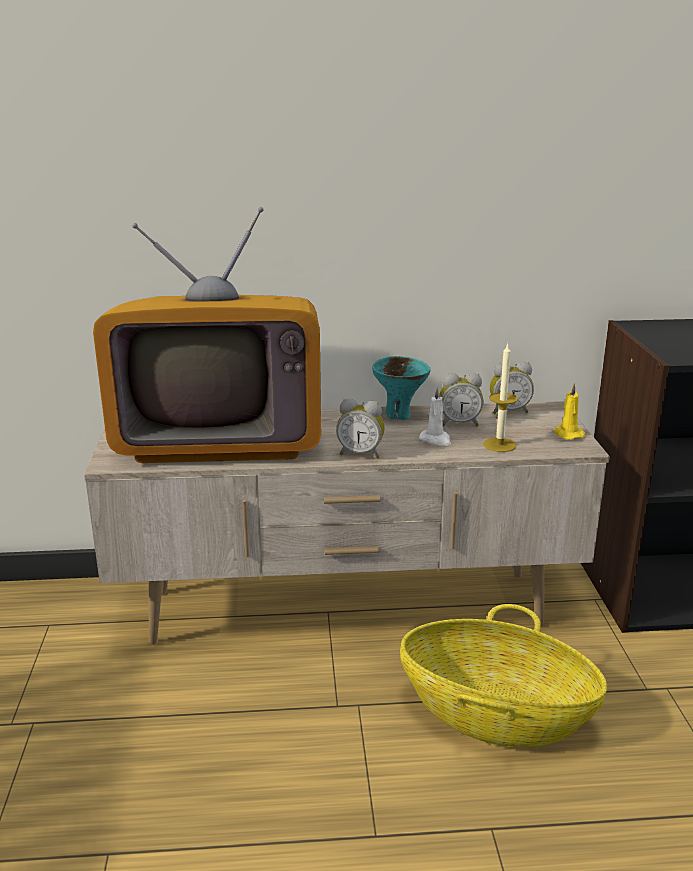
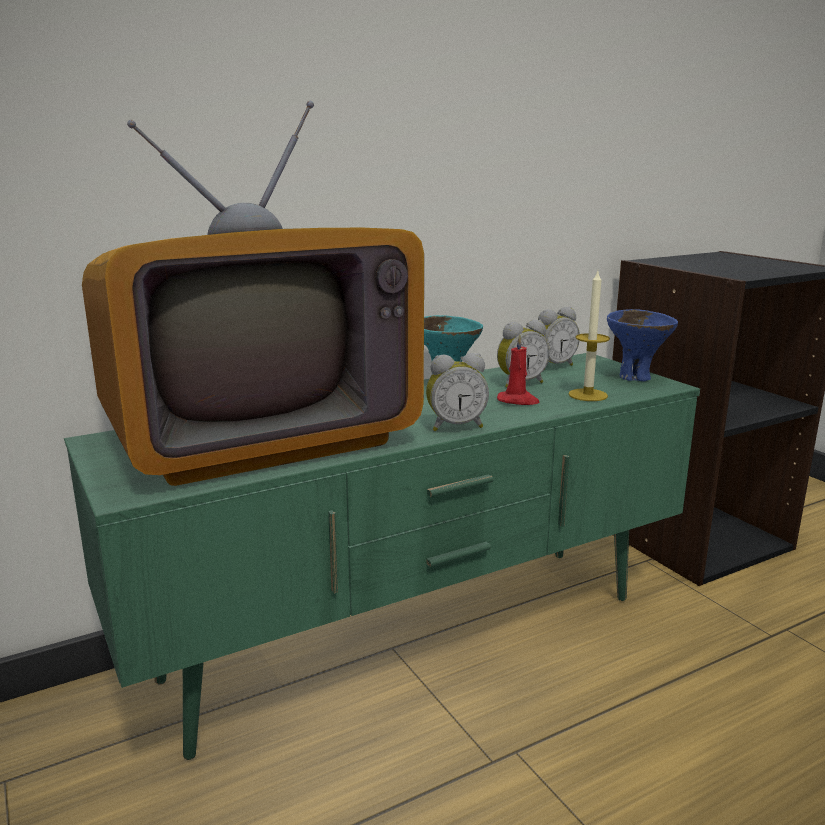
camera: 25 degrees left, 5 degrees down
beige tv stand [84,401,610,645] -> green tv stand [64,353,700,760]
basket [400,604,607,747] -> none
white candle [419,387,451,446] -> red candle [497,334,540,405]
yellow candle [553,383,585,440] -> blue bowl [607,309,678,382]

